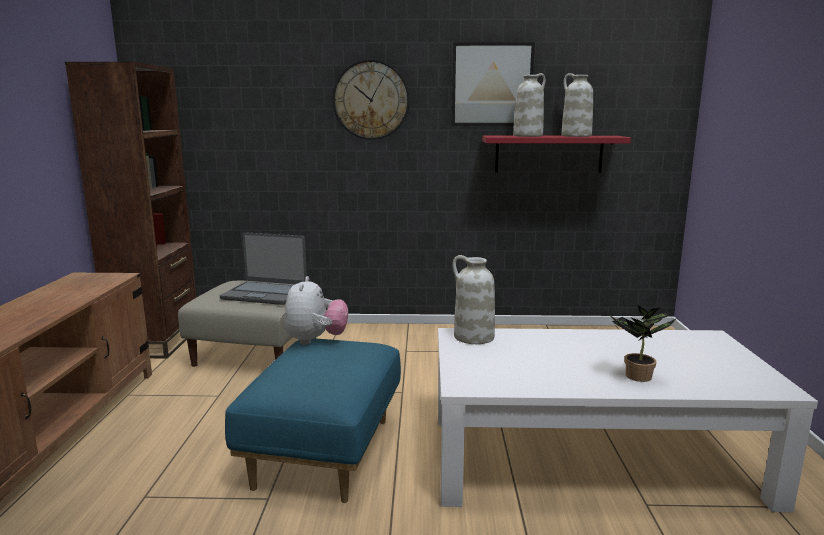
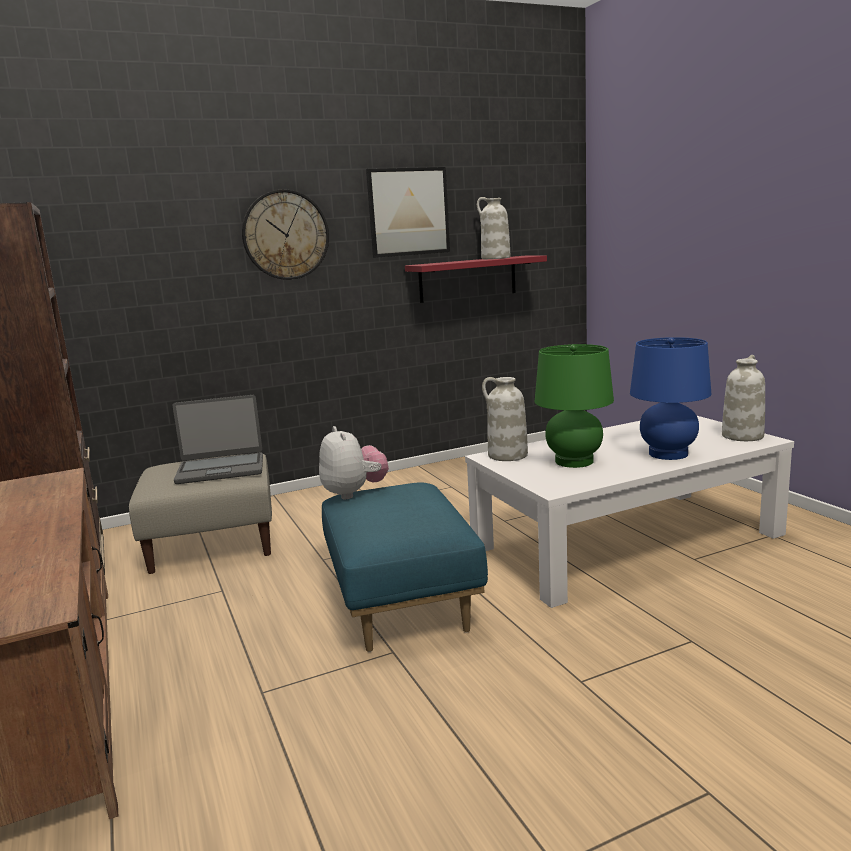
camera: 25 degrees left, 0 degrees up
white vase [513,73,546,137] -> white vase moved to [722,355,765,441]
potted plant [608,305,677,382] -> blue table lamp [630,337,711,460]
none -> green table lamp [535,344,614,468]

